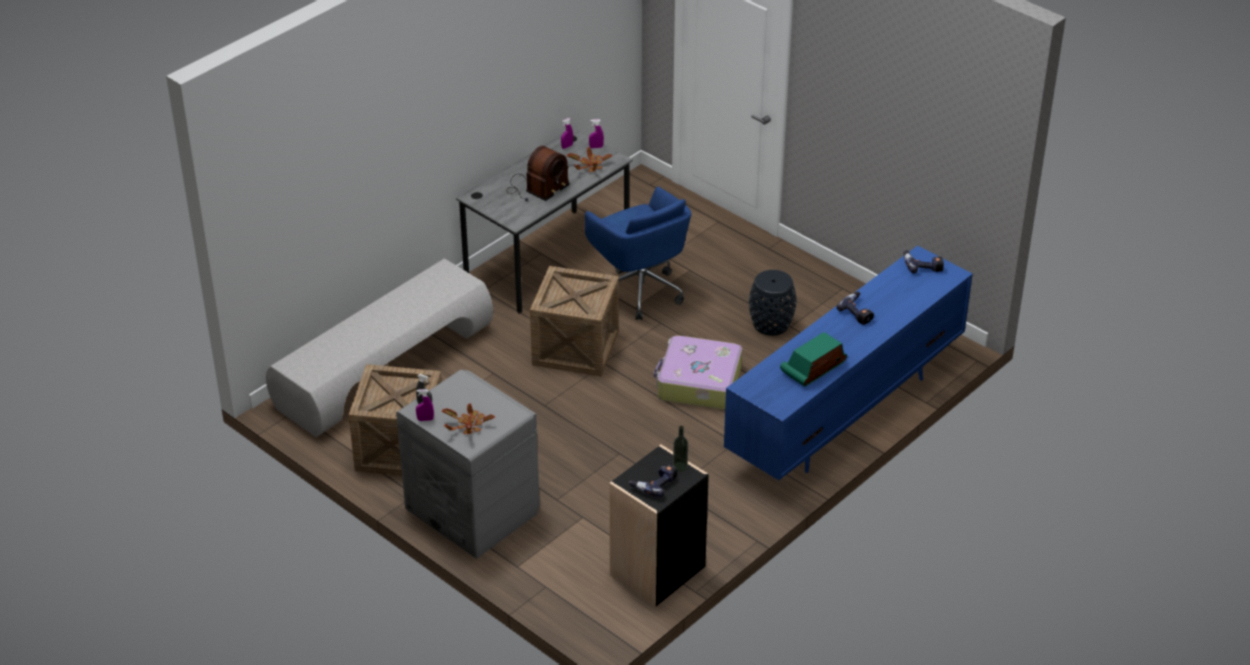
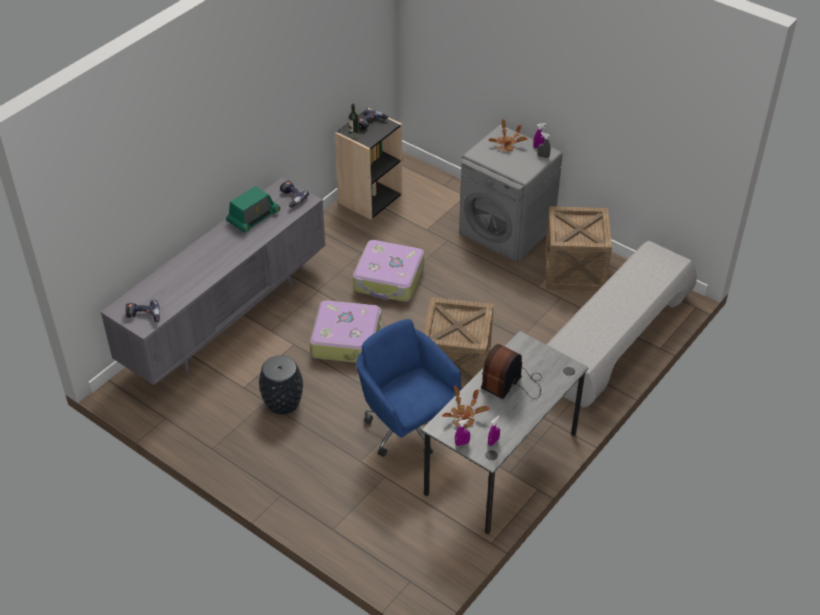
camera: 175 degrees right, 5 degrees up
blue cabinet [724,245,973,480] -> grey cabinet [101,178,325,385]
power drill [836,291,874,325] -> power drill moved to [280,181,309,208]
none -> suitcase [353,240,424,302]

